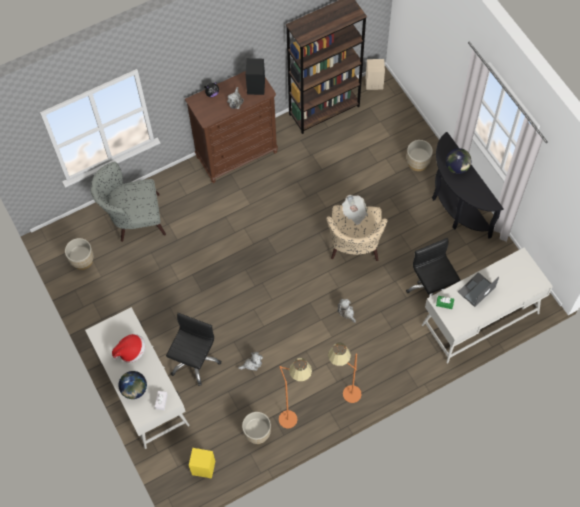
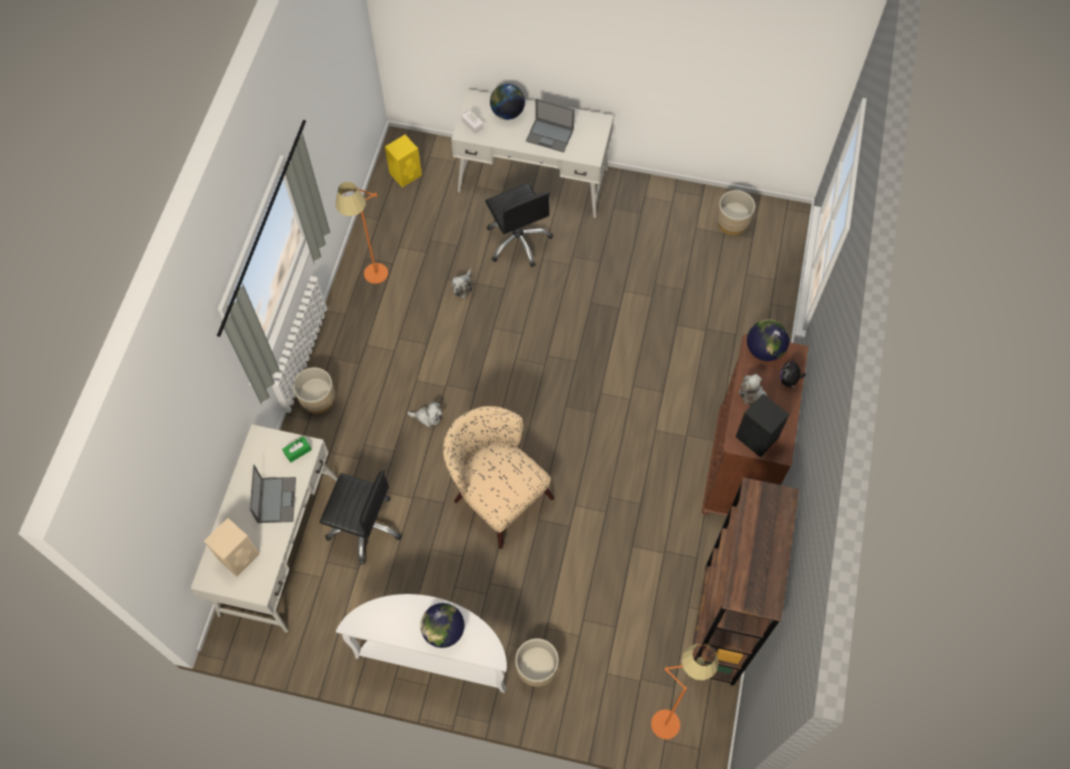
camera: 130 degrees right, 0 degrees up
grey armchair [90,162,166,242] -> none
hat [112,334,145,363] -> laptop [526,99,575,152]
beige planter [242,412,271,444] -> beige planter moved to [293,367,335,414]
orange floor lamp [328,342,362,403] -> orange floor lamp moved to [651,644,719,739]
newspaper [342,195,368,225] -> none
beige speaker [366,59,385,90] -> beige speaker moved to [204,518,260,577]
black console table [432,132,504,239] -> white console table [336,594,507,693]
none -> globe [747,319,790,361]

